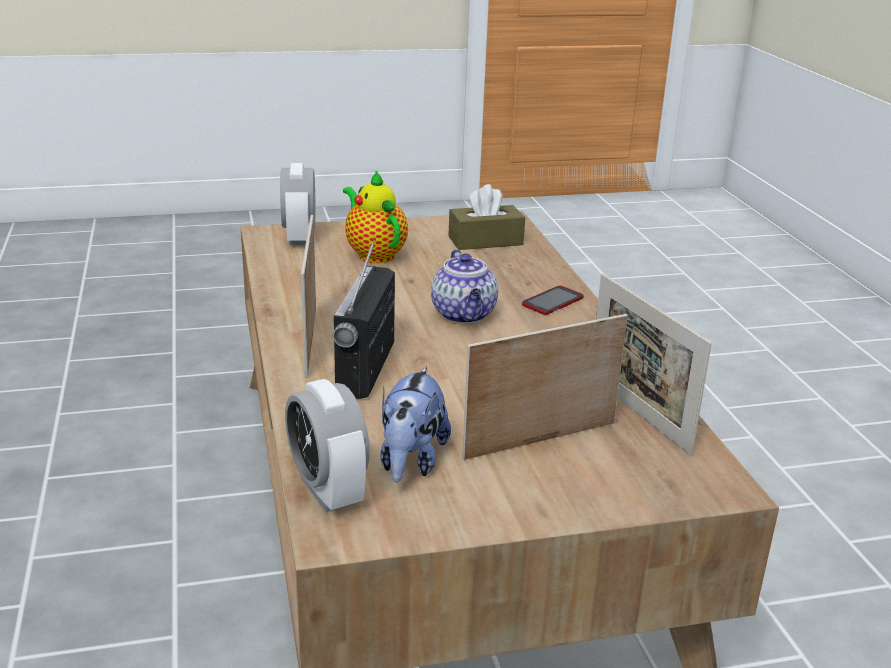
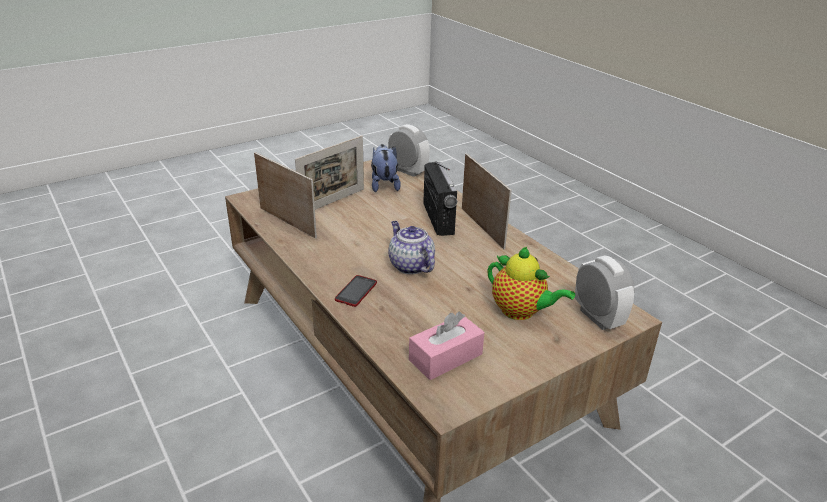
camera: 160 degrees right, 5 degrees up
brown tissue box [448,184,525,250] -> pink tissue box [409,312,484,380]

